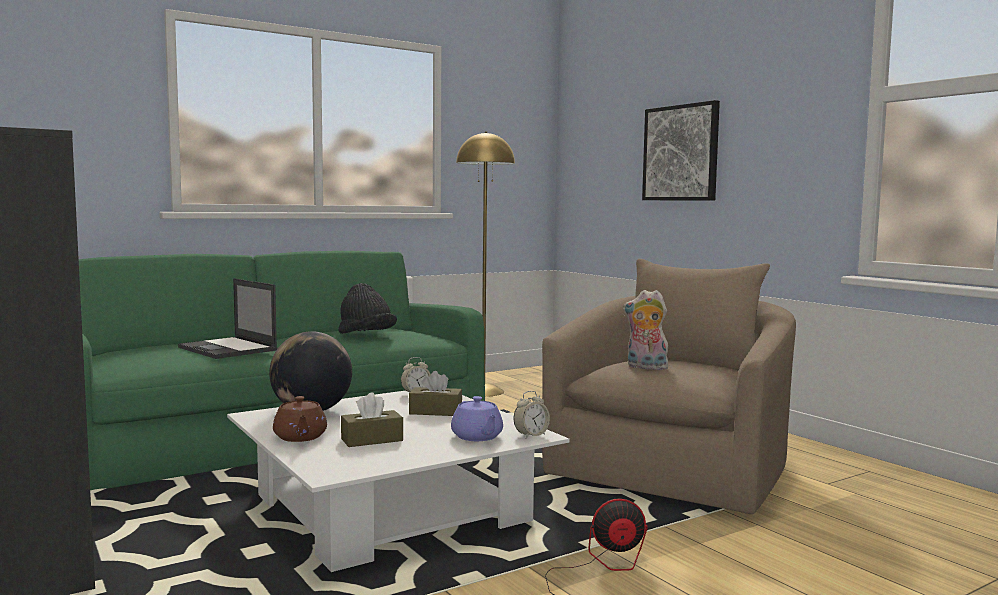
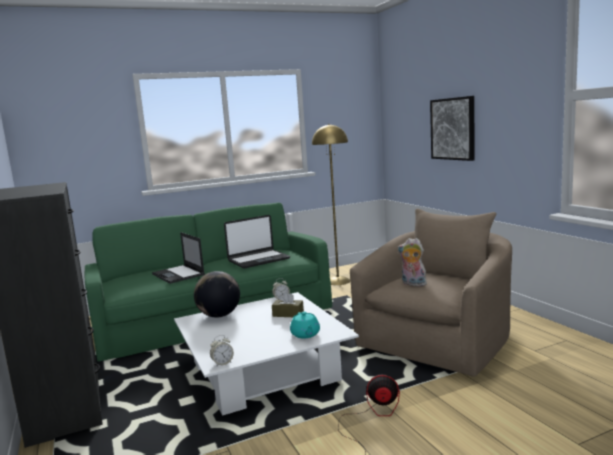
camera: 10 degrees right, 5 degrees up
brown teapot [273,396,327,442] -> none
black hat [338,283,397,334] -> laptop [224,215,290,268]
brown tissue box [341,392,403,447] -> none
purple teapot [451,396,503,441] -> turquoise teapot [290,312,320,339]
alarm clock [514,391,550,438] -> alarm clock moved to [210,335,234,366]

